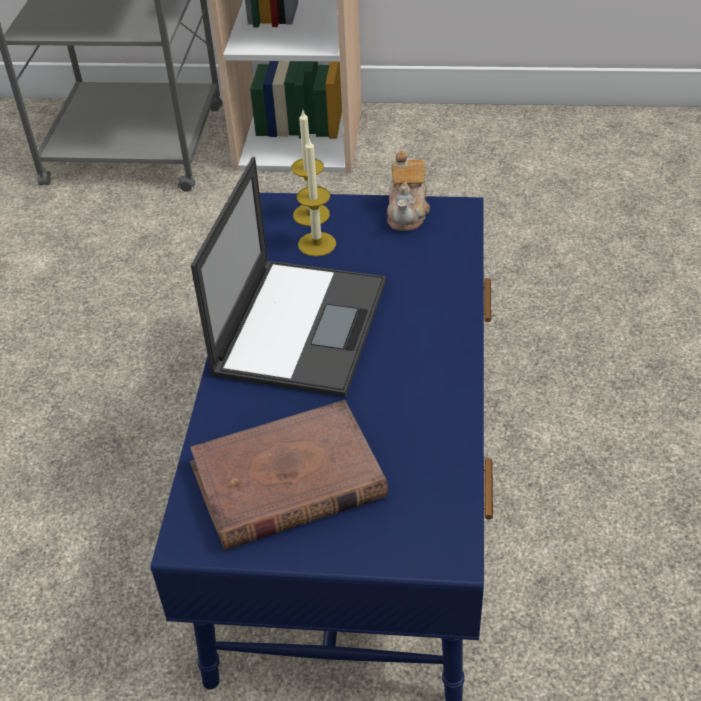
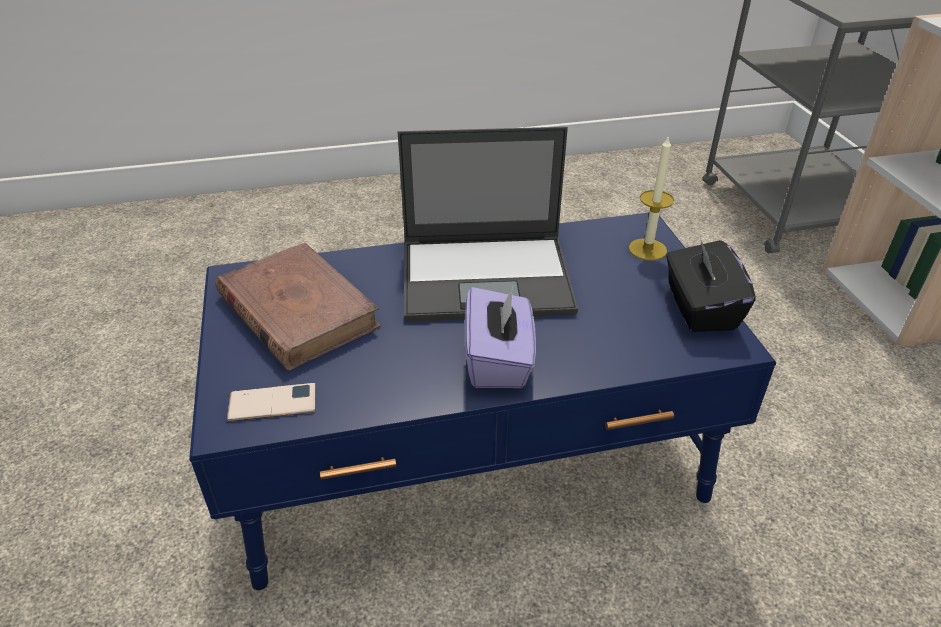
camera: 70 degrees right, 5 degrees down
candle [296,138,336,257] -> none
teapot [387,151,430,231] -> black tissue box [666,237,756,332]
none -> phone [227,383,316,421]
none -> purple tissue box [465,286,536,388]

